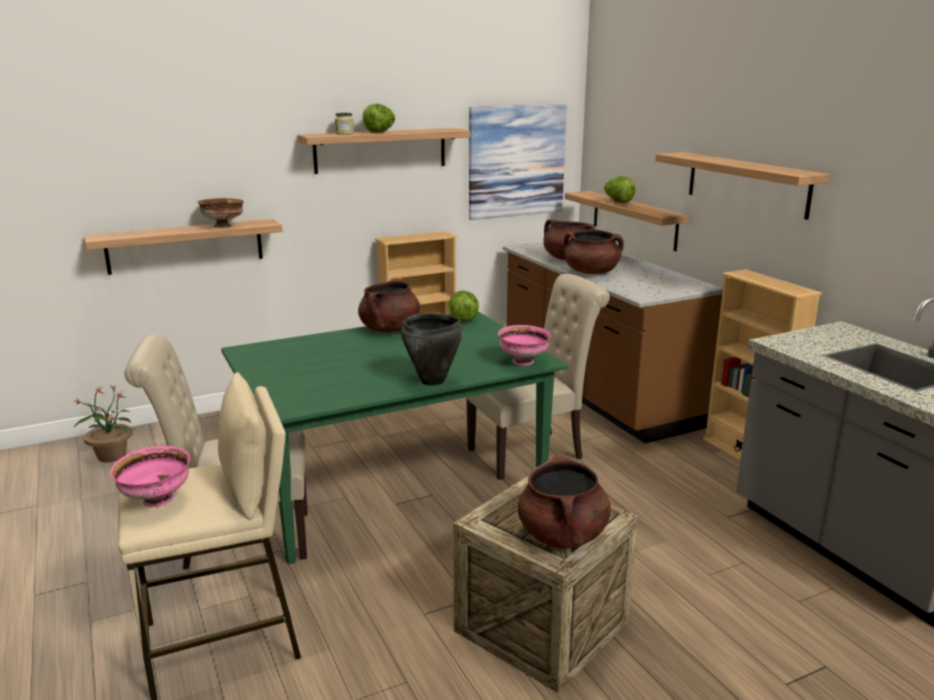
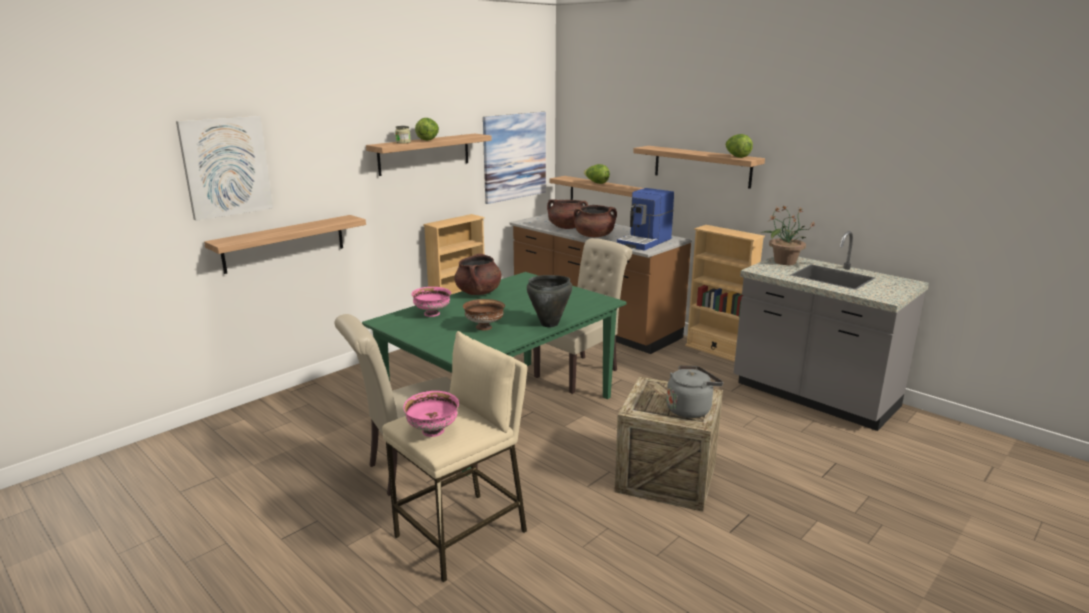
camera: 20 degrees left, 0 degrees up
potted plant [74,385,136,462] -> potted plant moved to [761,205,816,265]
brown bowl [197,198,244,228] -> brown bowl moved to [463,299,505,330]
lettuce [449,290,479,322] -> lettuce moved to [725,134,753,158]
pink bowl [498,325,551,366] -> pink bowl moved to [411,287,451,317]
brown cooking pot [518,455,611,548] -> grey kettle [666,366,723,418]
none -> picture [176,116,273,221]
none -> coffee machine [617,188,674,251]

